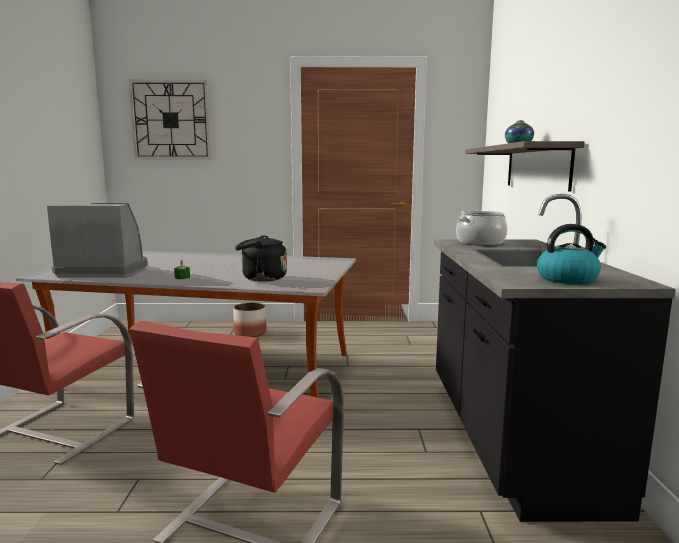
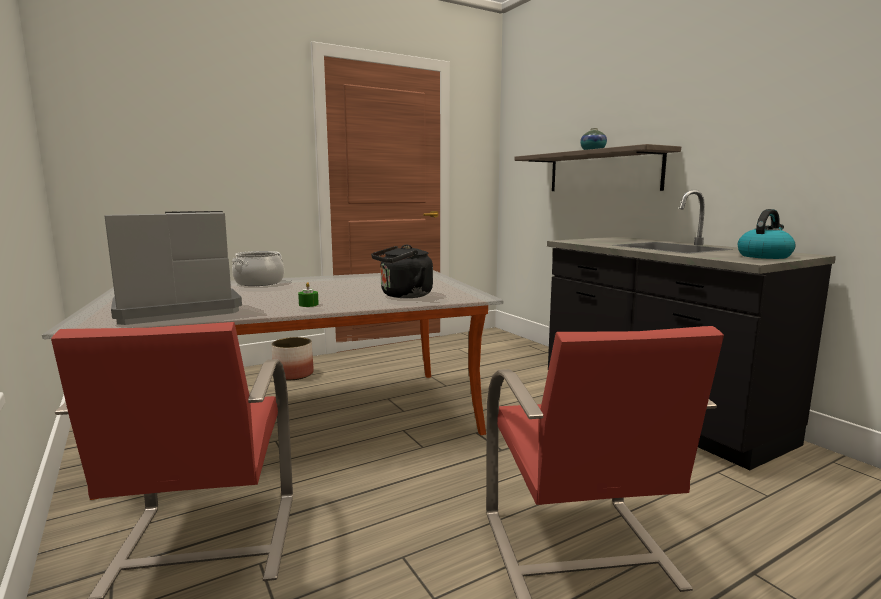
camera: 30 degrees left, 0 degrees up
wall clock [129,80,211,160] -> none
cooking pot [456,211,508,246] -> cooking pot moved to [232,251,284,286]

